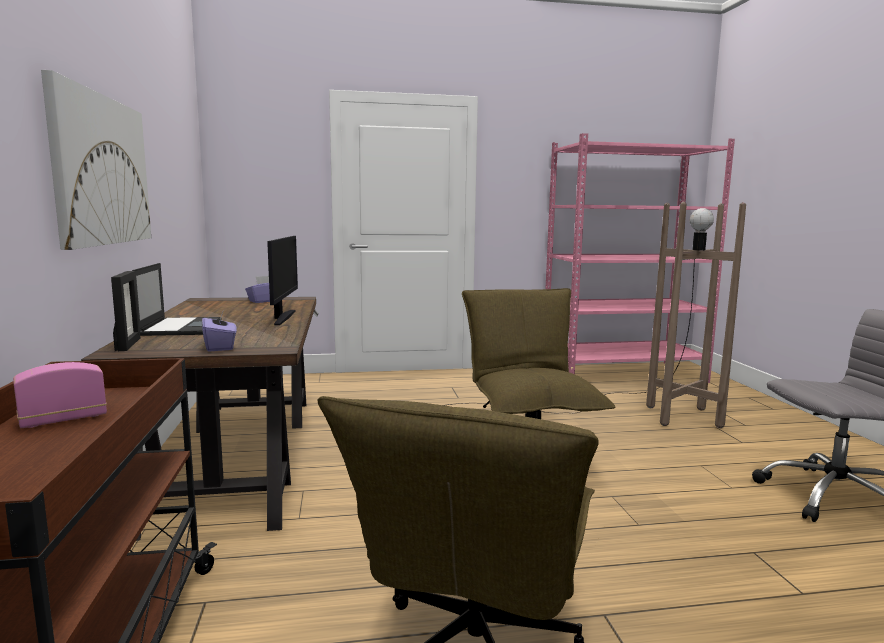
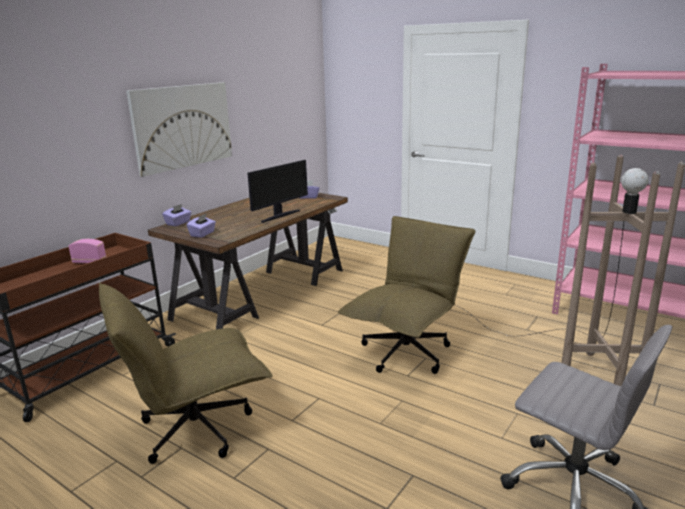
camera: 45 degrees right, 10 degrees up
picture frame [111,271,140,352] -> purple tissue box [162,204,192,227]
laptop [132,263,221,336] -> none

